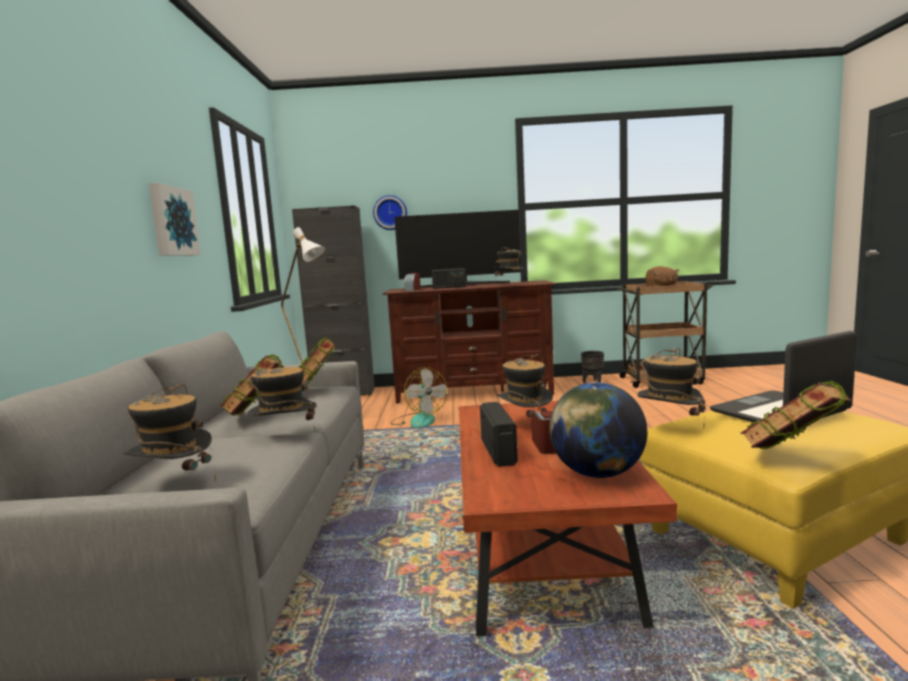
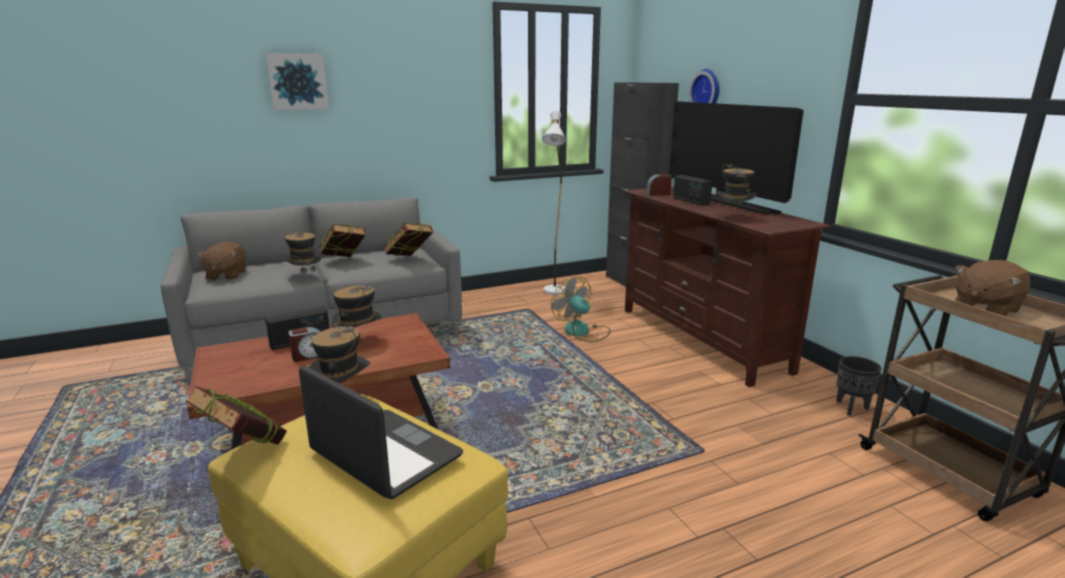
camera: 65 degrees right, 10 degrees up
hat [124,385,216,482] -> brown plush toy [197,242,246,280]
picture [148,183,201,256] -> picture moved to [265,53,329,110]
fan [391,367,447,428] -> fan turned 105 degrees clockwise [551,277,611,342]
globe [549,382,647,478] -> none

